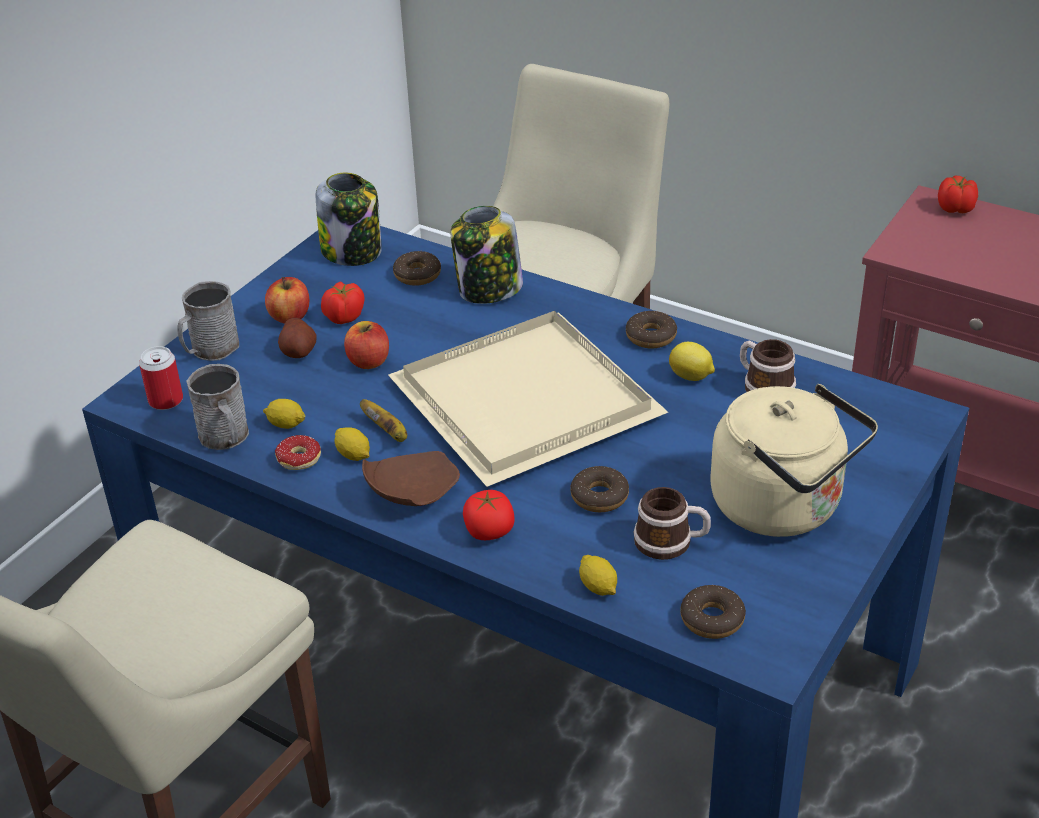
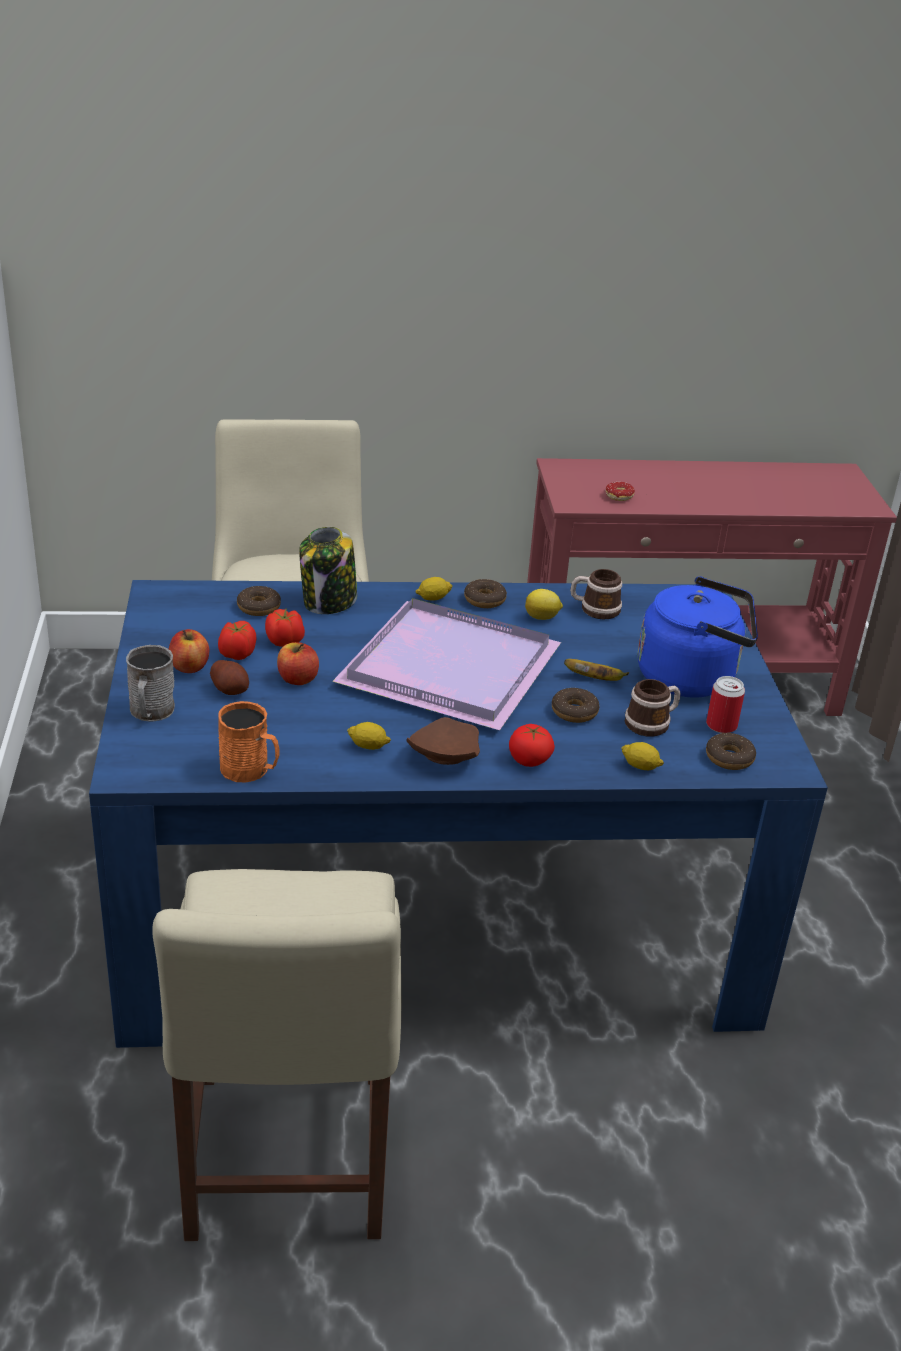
camera: 40 degrees left, 5 degrees down
can [139,346,183,410] -> can moved to [706,676,745,733]
grey mug [186,364,249,450] -> orange mug [218,701,280,782]
lemon [263,399,305,429] -> lemon moved to [415,577,453,601]
donut [275,435,321,470] -> donut moved to [606,482,647,501]
jar [315,173,382,266] -> none
banana [360,399,407,442] -> banana moved to [564,659,629,681]
beige tray [388,311,668,487] -> purple tray [332,598,561,730]
beige kettle [710,384,878,537] -> blue kettle [638,577,758,698]
tomato [938,176,978,213] -> tomato moved to [265,608,305,647]

